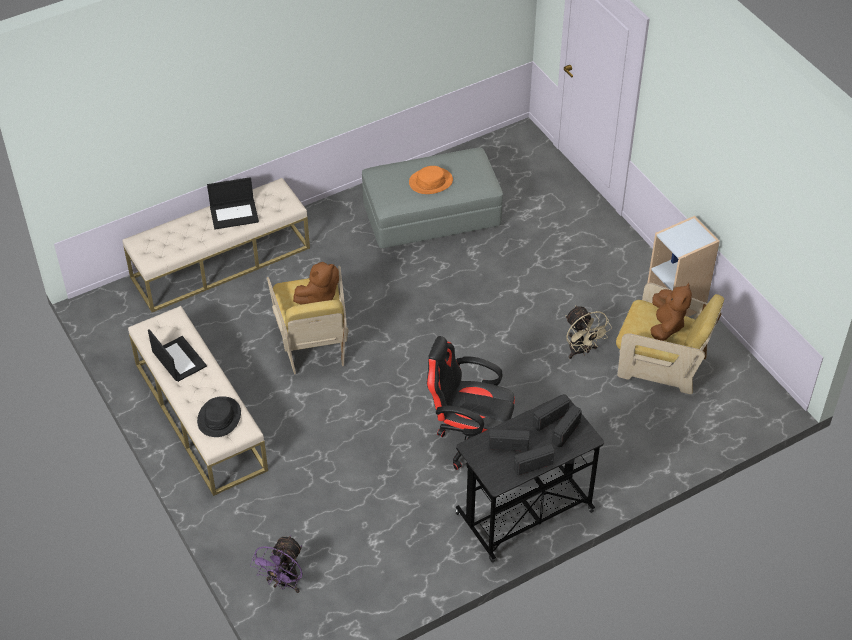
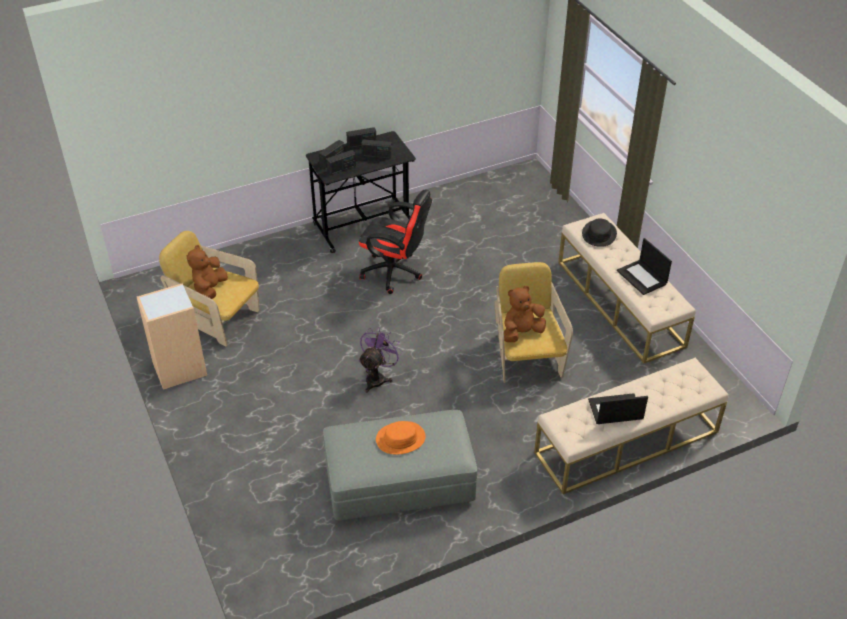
camera: 175 degrees left, 5 degrees down
purple fan [250,535,303,593] -> purple fan moved to [358,327,403,393]
beige fan [565,305,612,359] -> none

